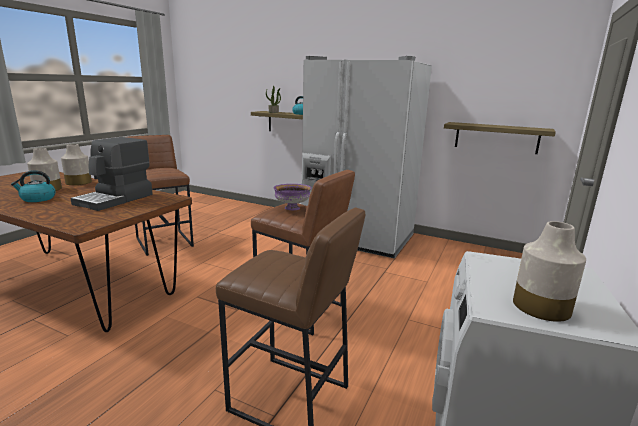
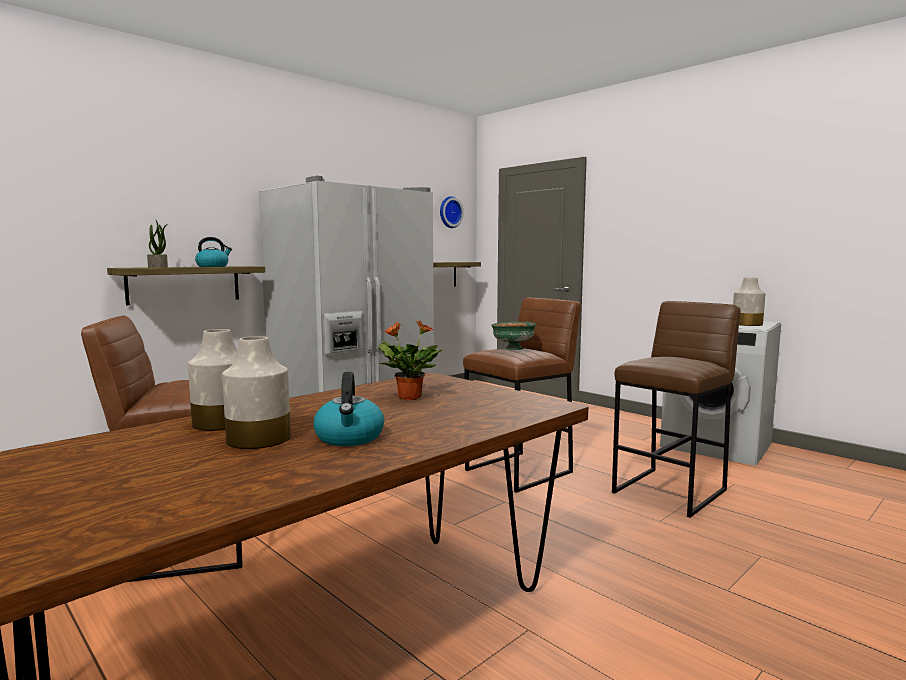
camera: 70 degrees left, 10 degrees down
coffee machine [71,137,153,211] -> potted plant [378,320,442,400]
purple bowl [273,184,311,210] -> green bowl [491,322,536,350]
none -> wall clock [440,196,464,228]

